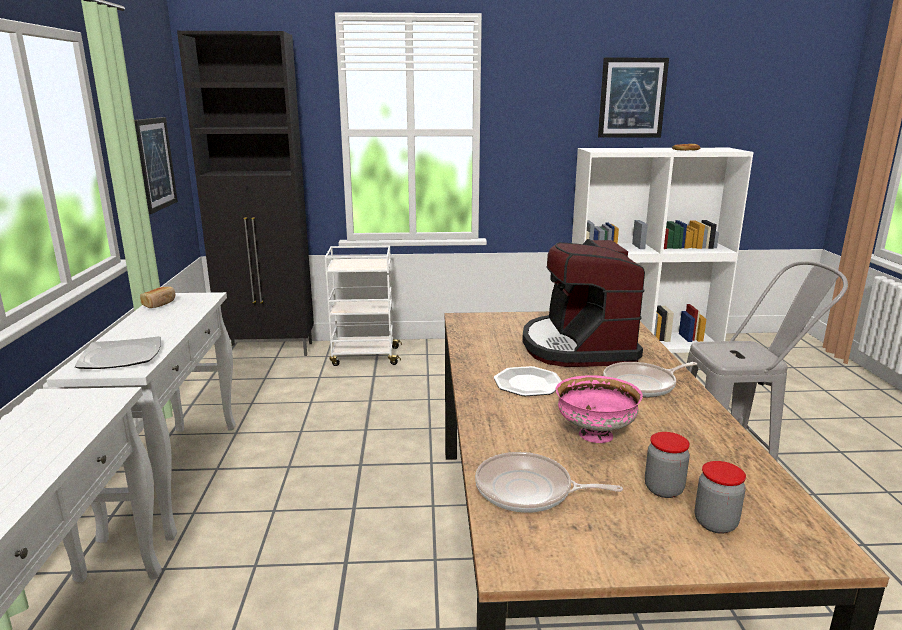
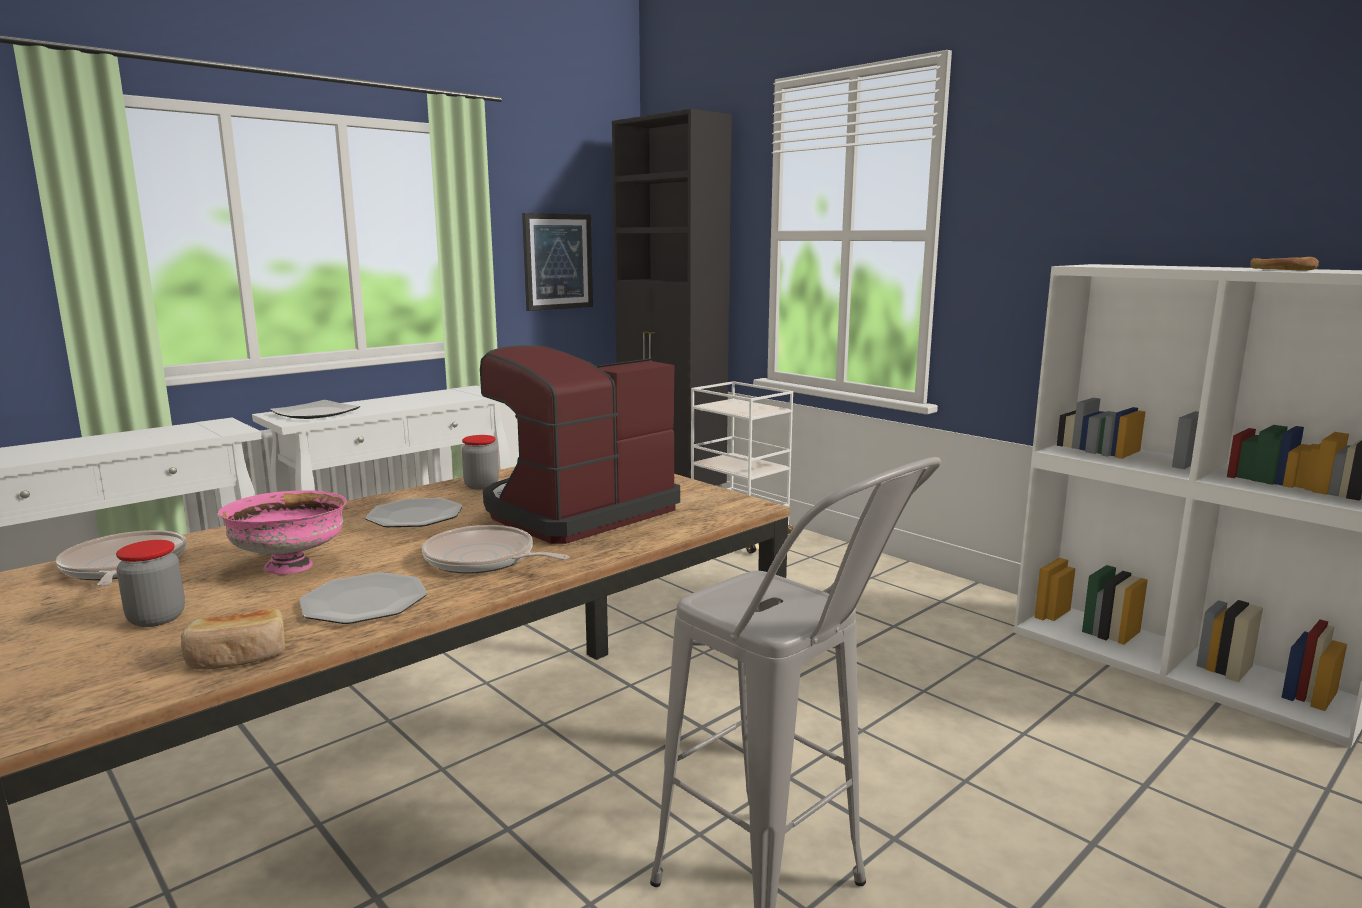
camera: 50 degrees right, 5 degrees down
bread [140,286,175,308] -> bread moved to [181,609,286,669]
picture [598,58,669,138] -> none
jar [695,461,746,534] -> jar moved to [462,435,499,490]
none -> plate [299,572,427,624]

